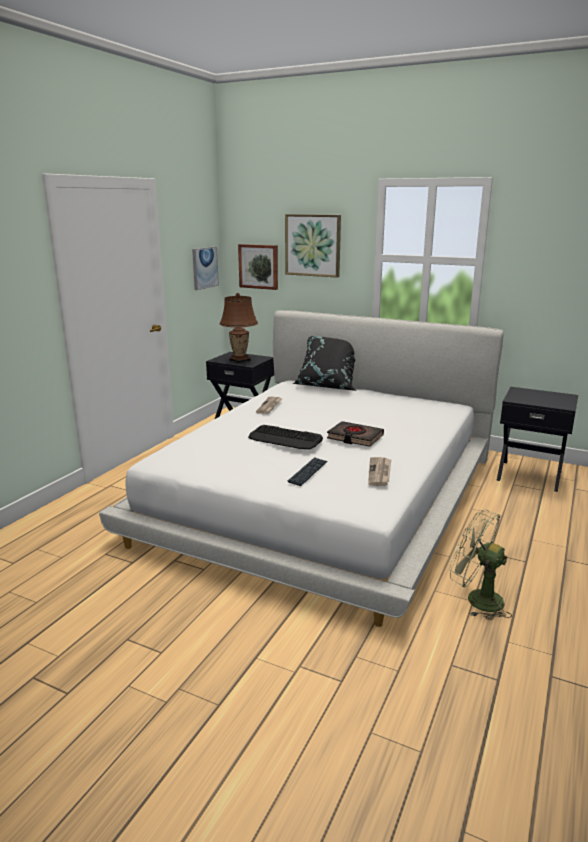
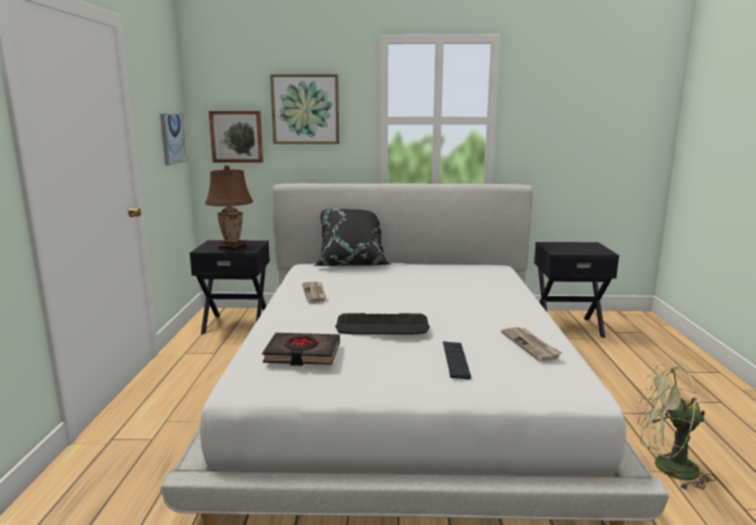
camera: 25 degrees left, 5 degrees down
black book [327,421,384,447] -> black book moved to [262,333,340,366]

